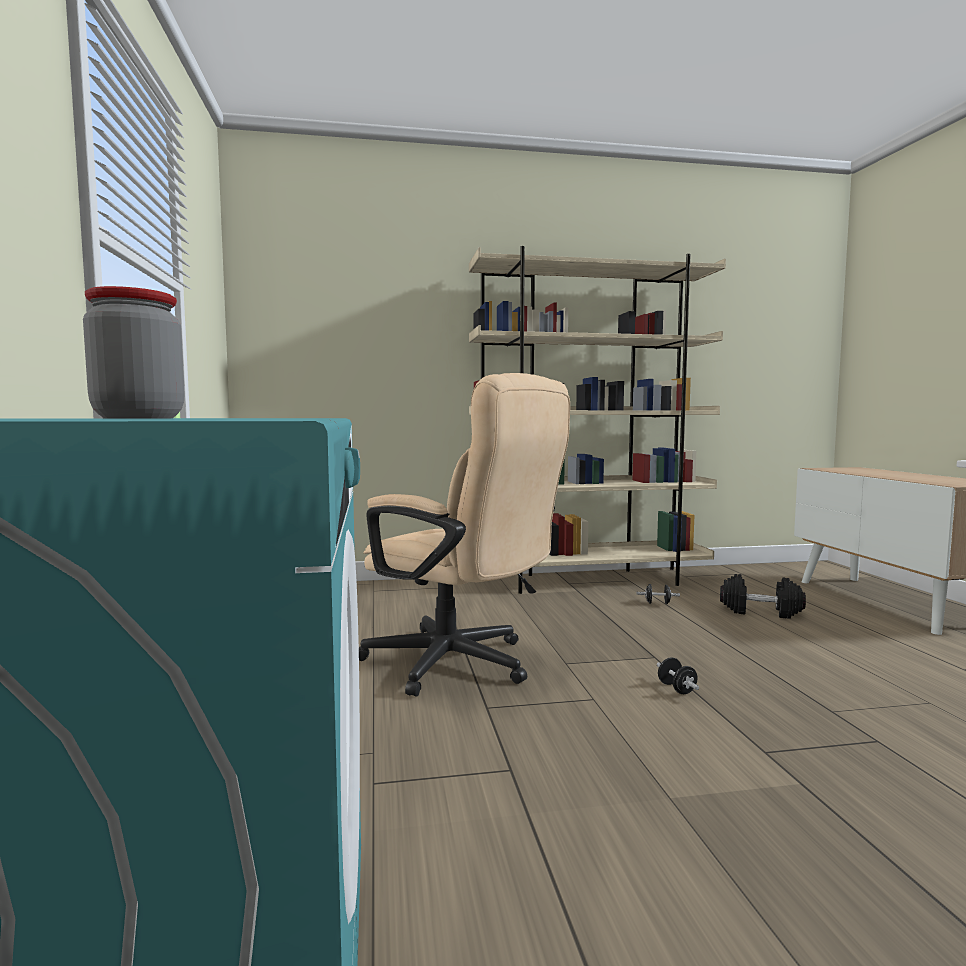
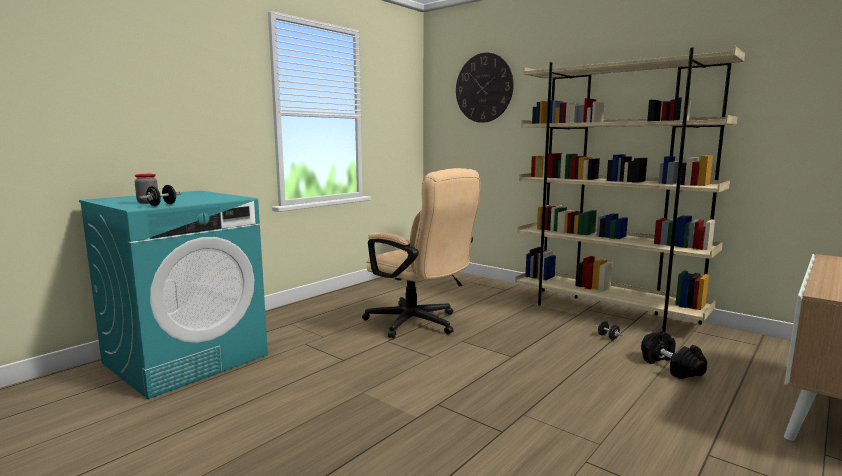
camera: 50 degrees right, 5 degrees up
beige office chair [359,373,570,697] -> beige office chair turned 45 degrees counterclockwise [362,168,480,338]
black dumbbell [657,657,699,694] -> black dumbbell moved to [140,185,181,206]
none -> wall clock [456,53,514,123]

